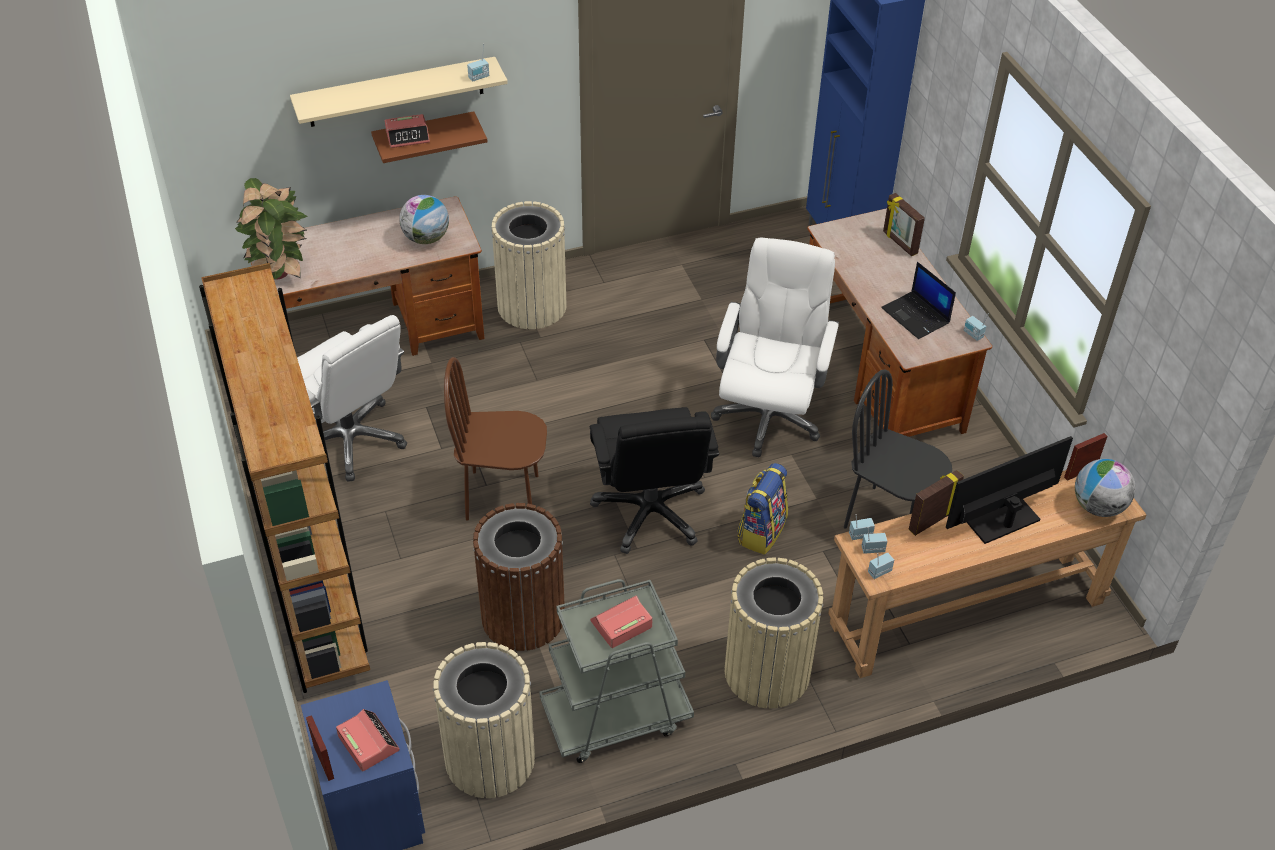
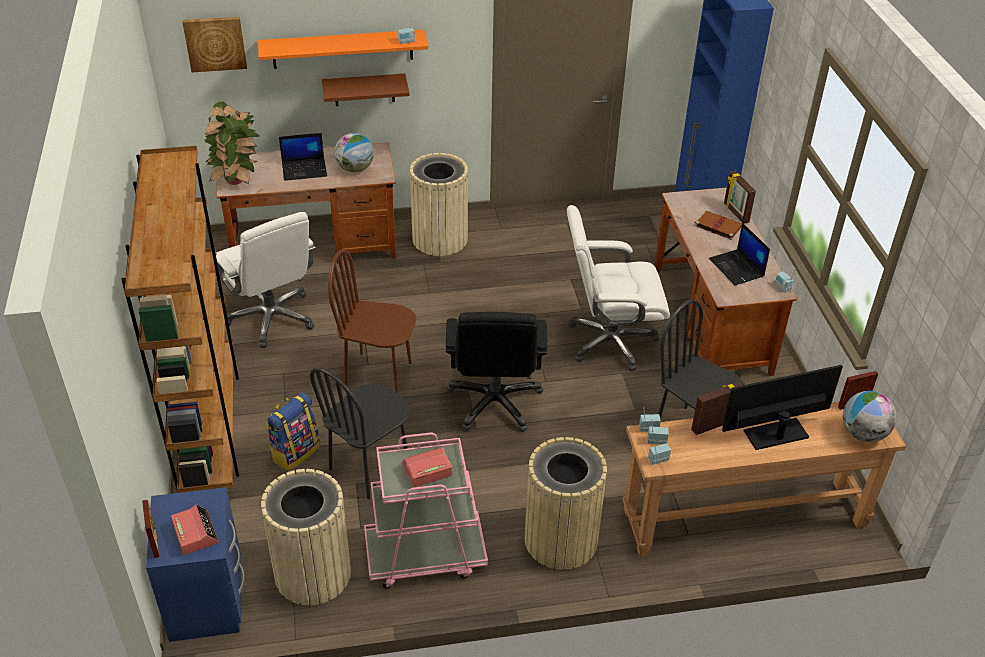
camera: 10 degrees right, 5 degrees down
beige shelf [290,57,508,127] -> orange shelf [258,30,428,69]
alarm clock [385,114,430,148] -> none
brown trash can [473,503,565,651] -> black chair [310,367,410,499]
grey cart [539,579,694,763] -> pink cart [364,433,488,589]
white office chair [711,238,839,457] -> white office chair turned 120 degrees counterclockwise [567,205,670,371]
backpack [737,463,788,555] -> backpack moved to [266,392,320,471]
none -> picture [182,17,247,72]
none -> laptop [279,133,327,181]
none -> brown book [695,211,742,240]

